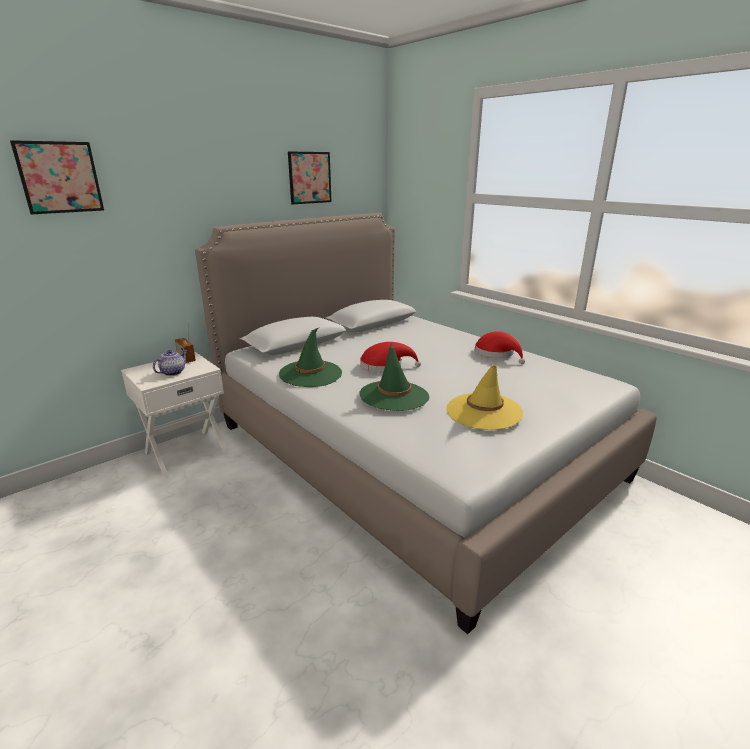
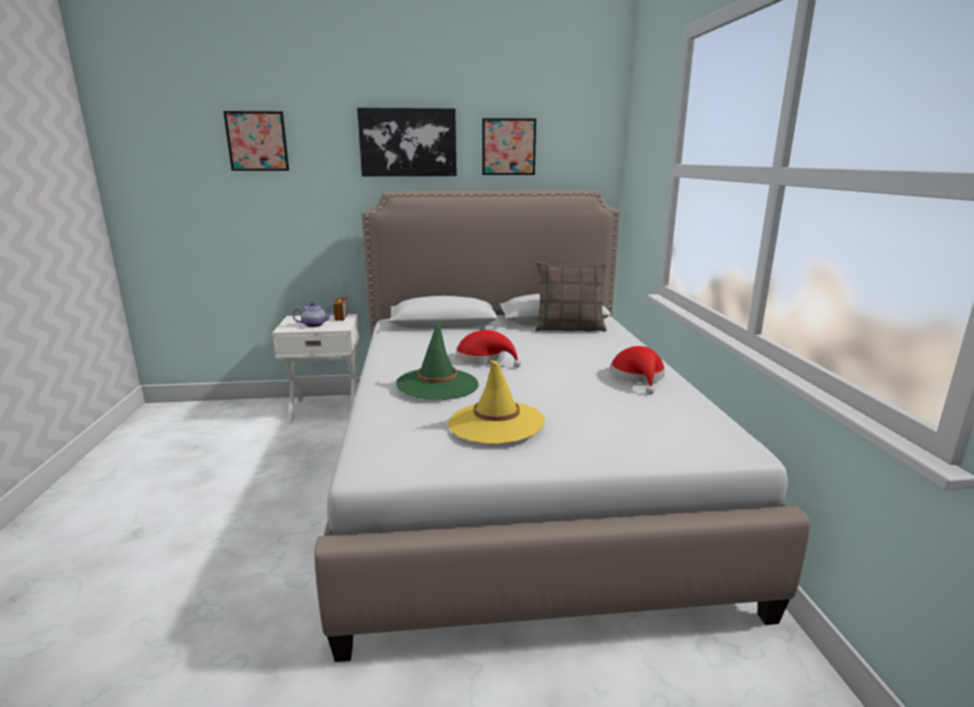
camera: 35 degrees right, 5 degrees down
green hat [279,328,342,387] -> none
none -> picture [357,108,457,176]
none -> pillow [535,261,607,332]

